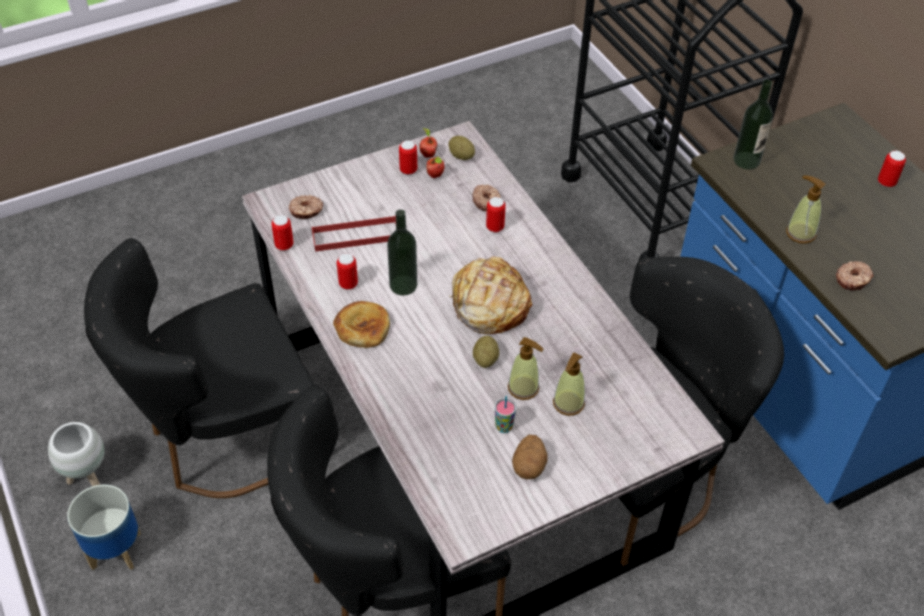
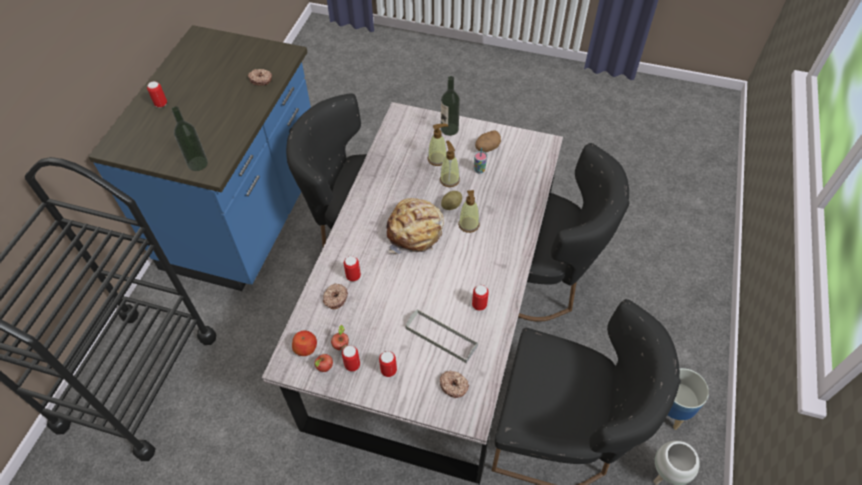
camera: 135 degrees left, 5 degrees up
can [272,215,294,251] -> can moved to [379,351,397,377]
red tray [312,215,396,252] -> grey tray [405,309,478,363]
bread [333,301,390,348] -> none
bottle [387,209,417,296] -> bottle moved to [441,76,460,136]
potato [448,136,475,160] -> apple [292,331,317,356]
soap dispenser [786,176,825,244] -> soap dispenser moved to [458,190,480,233]

